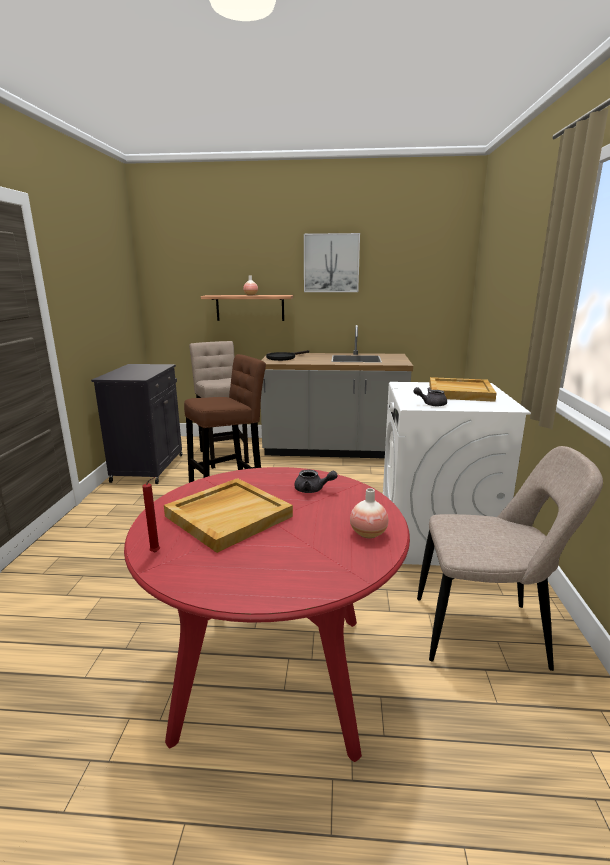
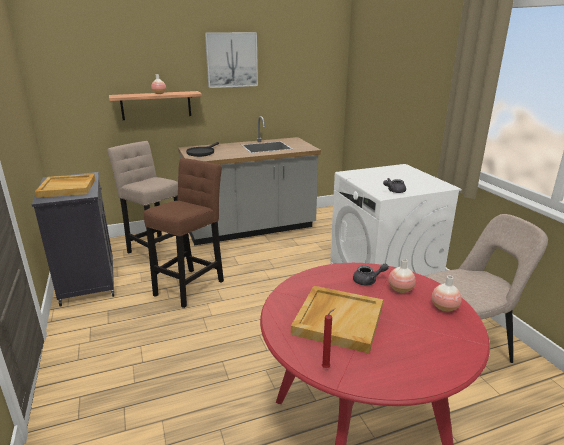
camera: 25 degrees left, 5 degrees up
beige tray [429,377,497,402] -> beige tray moved to [35,174,95,198]
none -> vase [388,259,416,293]

